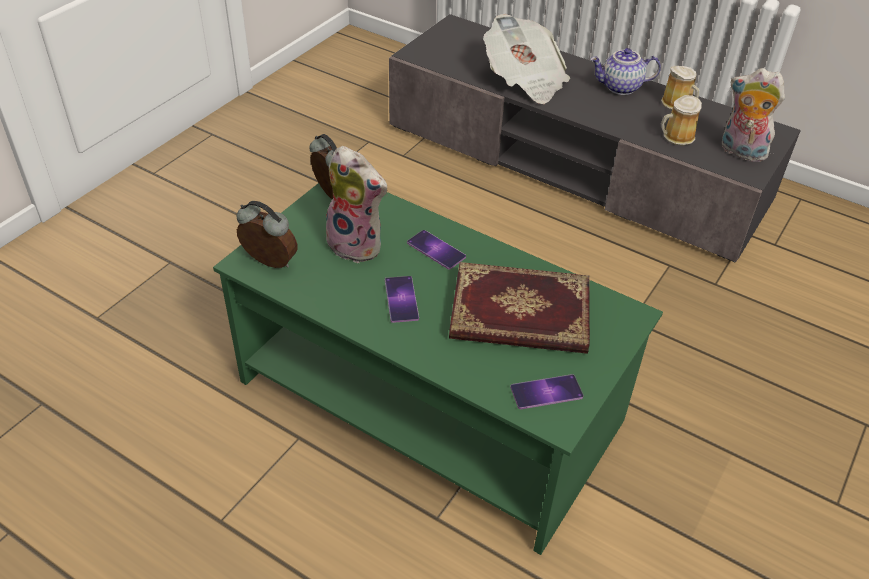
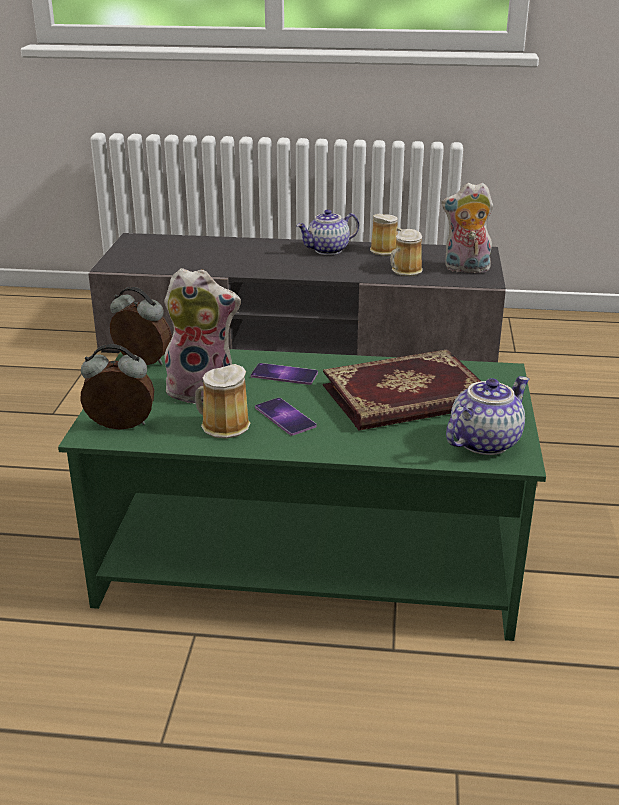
camera: 25 degrees left, 15 degrees down
newspaper [483,14,570,104] -> none
phone [510,374,584,409] -> teapot [446,376,529,455]
none -> mug [195,364,250,439]

